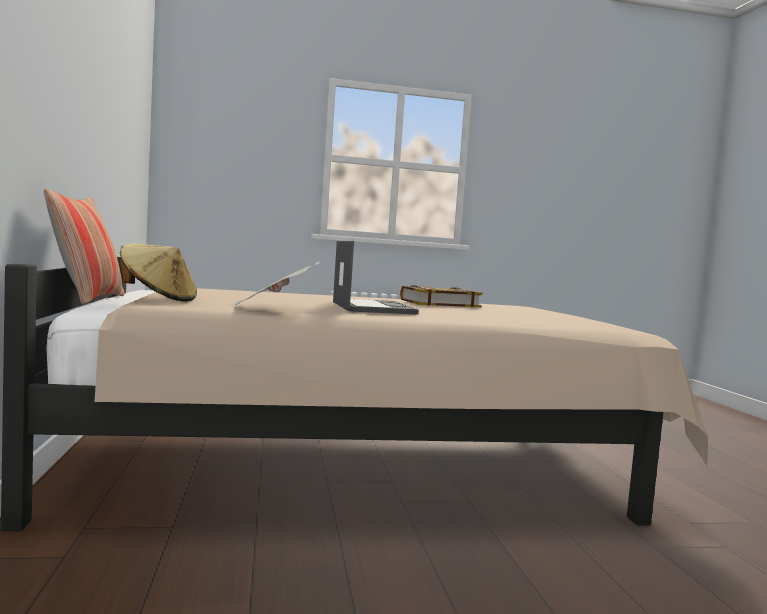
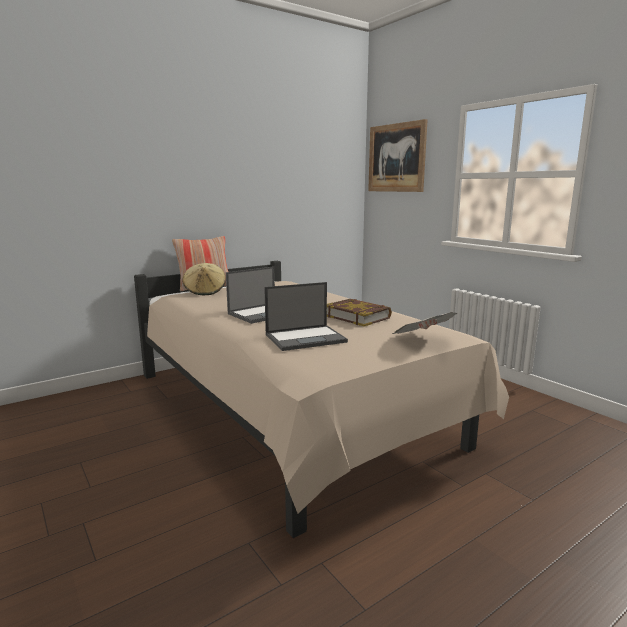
camera: 65 degrees right, 10 degrees up
newspaper [230,262,320,306] -> newspaper moved to [392,312,457,334]
none -> laptop [264,282,348,351]
none -> picture [368,119,428,192]

